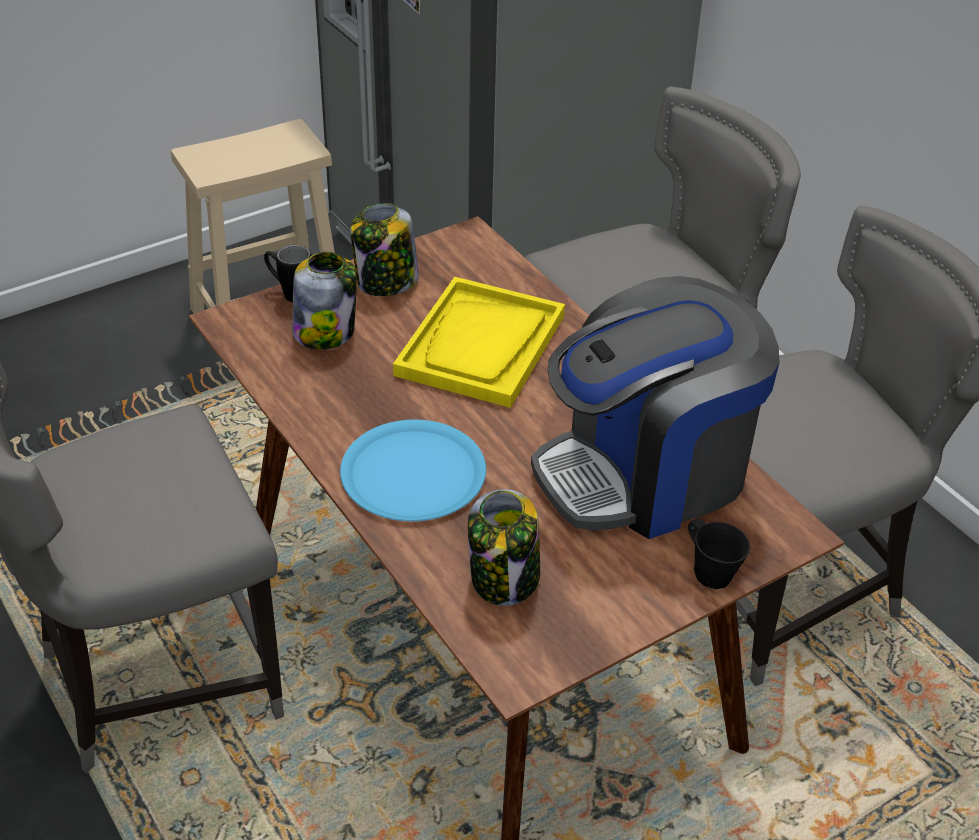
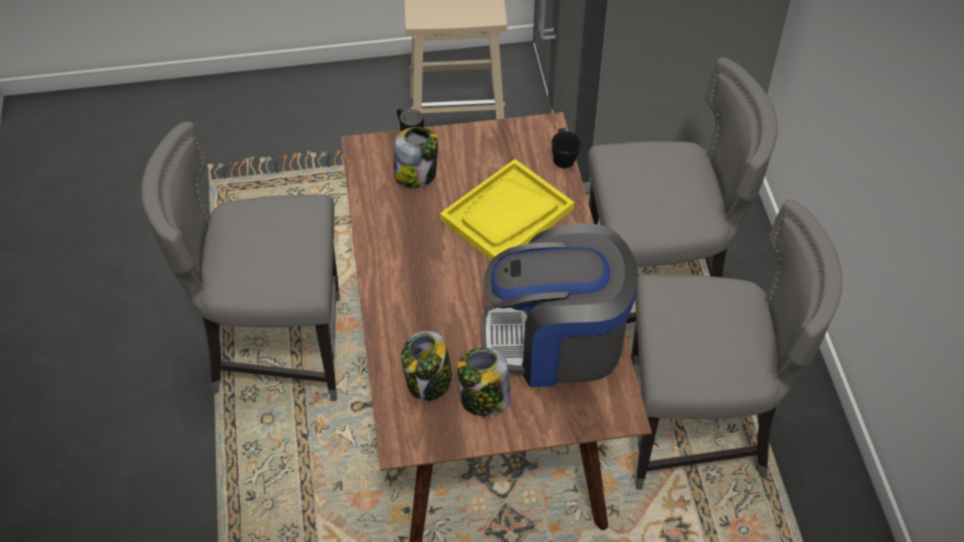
camera: 25 degrees right, 10 degrees up
blue plate [340,420,486,521] -> none
jar [350,203,419,296] -> jar moved to [457,348,511,416]
black mug [688,519,750,589] -> black mug moved to [552,128,582,168]

